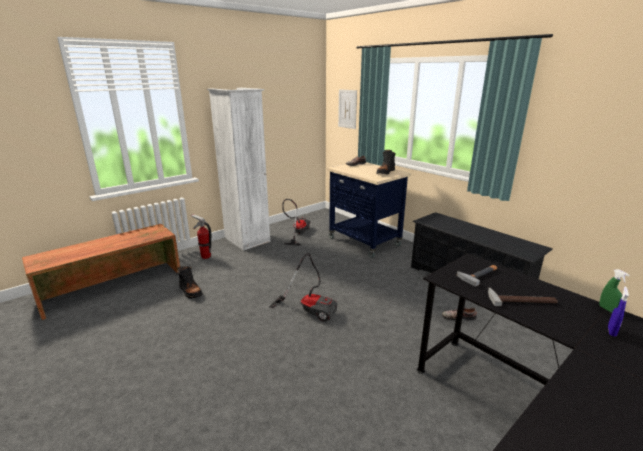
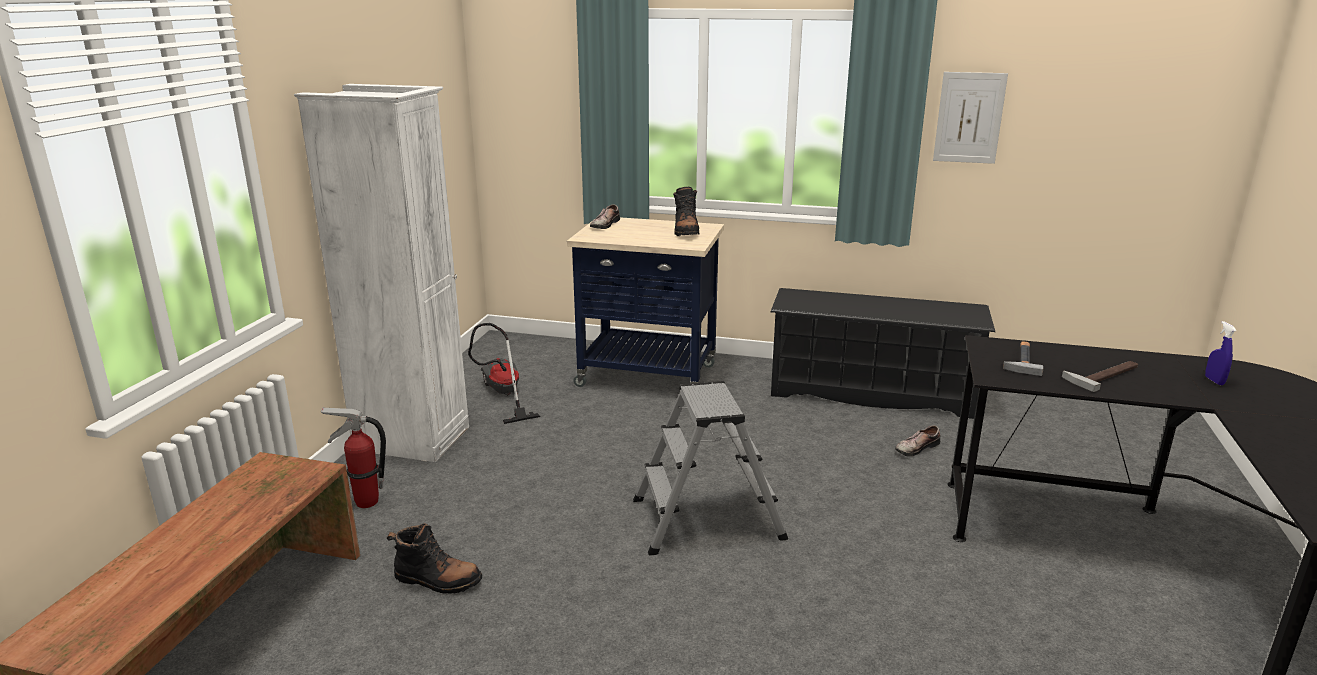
camera: 35 degrees left, 0 degrees up
vacuum cleaner [269,253,337,321] -> grey step ladder [633,381,788,555]
picture [338,89,357,129] -> picture moved to [933,72,1008,164]
green spray bottle [599,269,629,313] -> none

